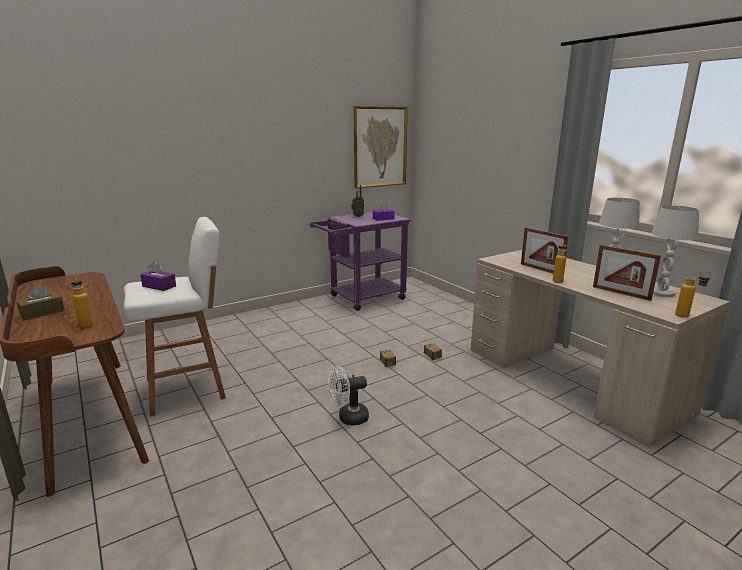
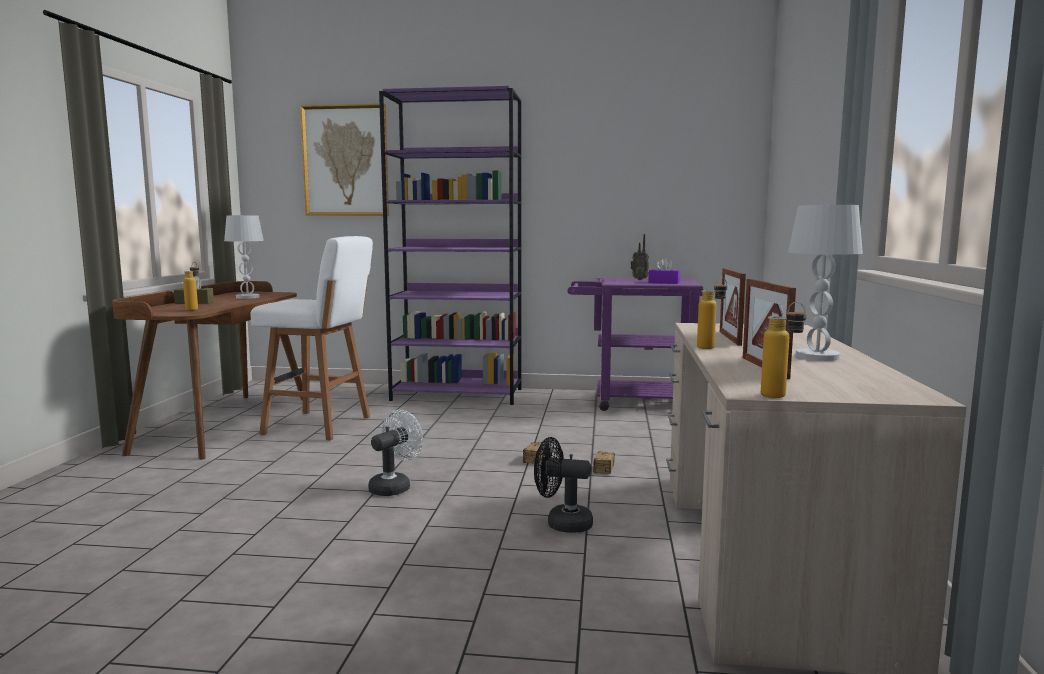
camera: 40 degrees right, 10 degrees down
purple tissue box [140,262,176,291] -> none
white fan [329,366,369,426] -> white fan turned 105 degrees clockwise [368,410,423,496]
picture [354,106,408,189] -> picture moved to [300,104,389,216]
white table lamp [651,206,699,297] -> white table lamp moved to [224,215,264,299]
none -> purple bookcase [379,86,521,405]
none -> black fan [534,437,593,533]

